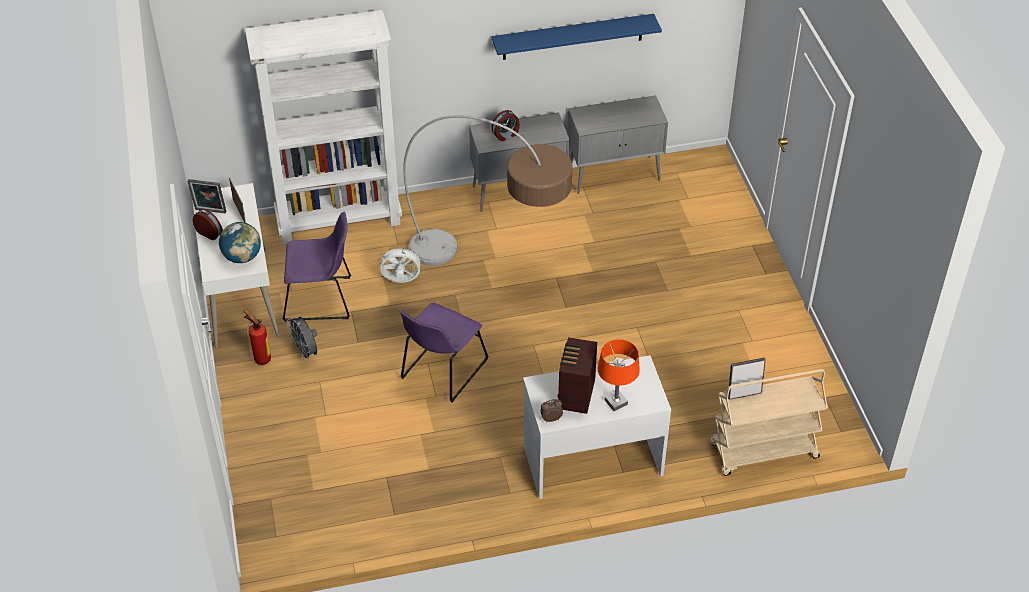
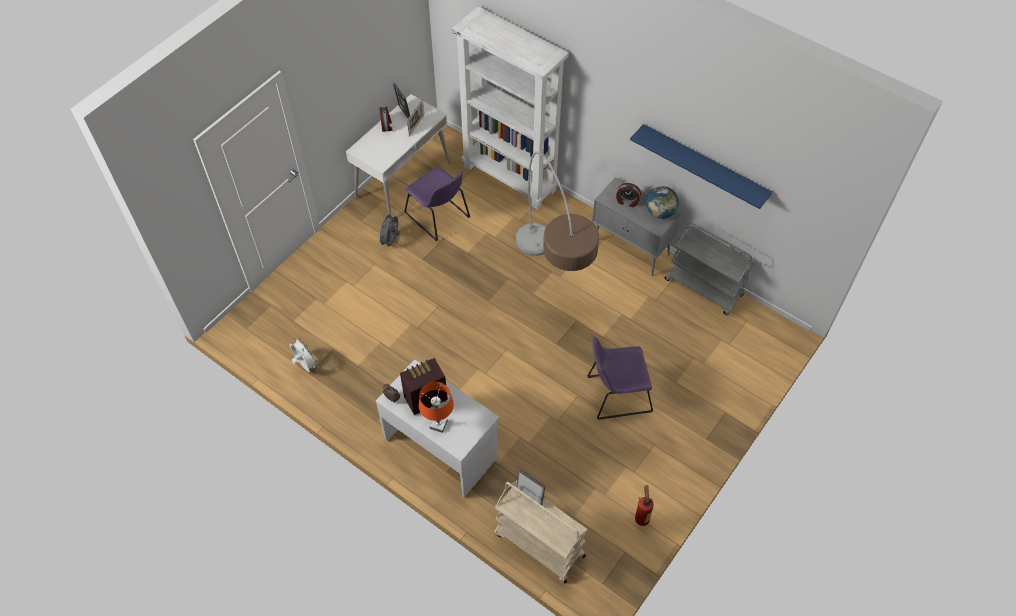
camera: 50 degrees right, 10 degrees up
globe [219,222,261,263] -> globe moved to [646,186,679,219]
fire extinguisher [244,309,271,365] -> fire extinguisher moved to [635,485,654,526]
white fan [378,247,423,283] -> white fan moved to [290,337,319,372]
purple chair [400,303,488,402] -> purple chair moved to [587,337,653,420]
grey cabinet [567,95,668,194] -> grey cart [665,220,755,315]

